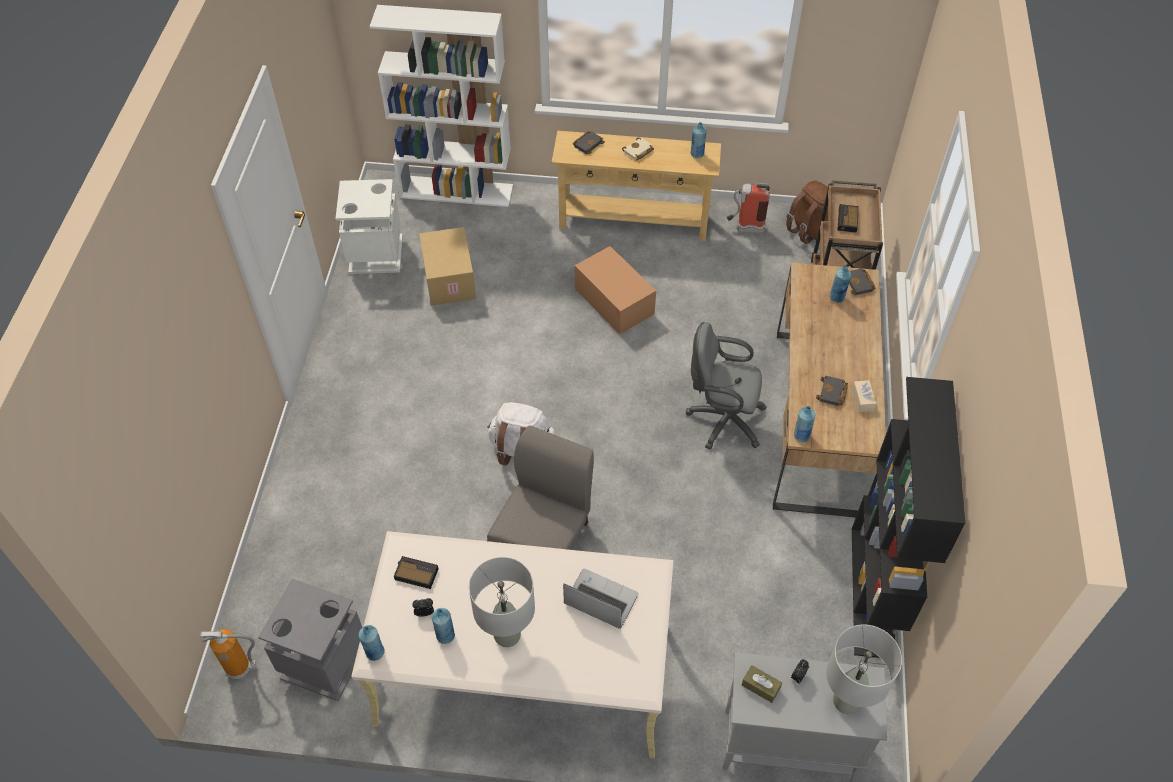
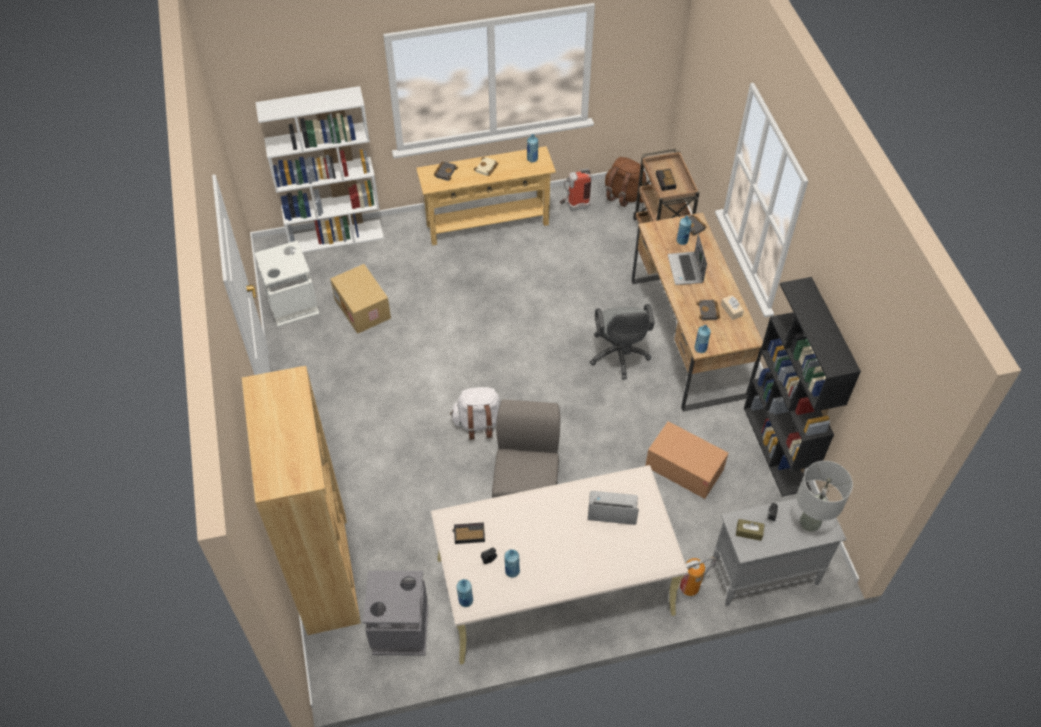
camera: 20 degrees left, 0 degrees up
fire extinguisher [200,629,256,679] -> fire extinguisher moved to [679,557,717,598]
grey table lamp [469,557,535,647] -> none
cardboard box [575,246,656,334] -> cardboard box moved to [645,421,728,499]
grey office chair [686,322,767,450] -> grey office chair turned 90 degrees counterclockwise [590,304,655,380]
none -> brown bookcase [242,366,361,635]
none -> laptop [668,234,707,285]

